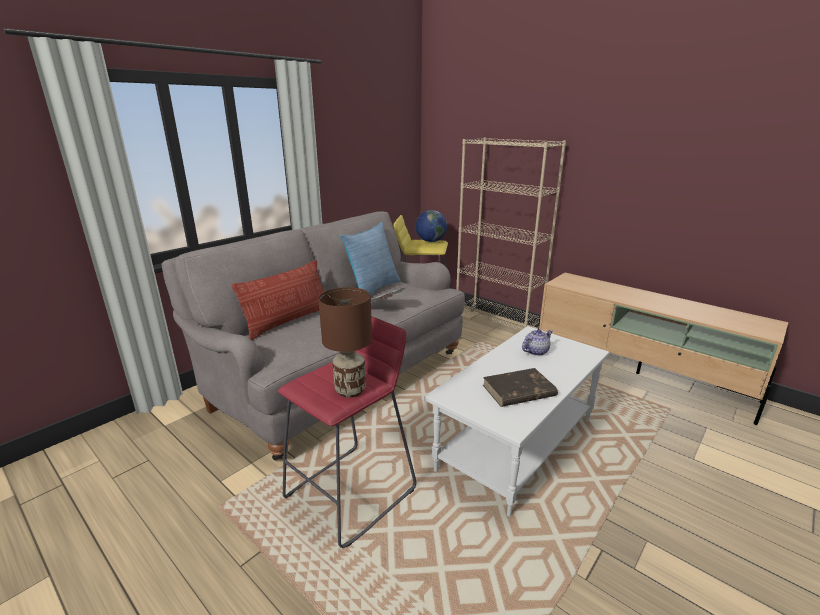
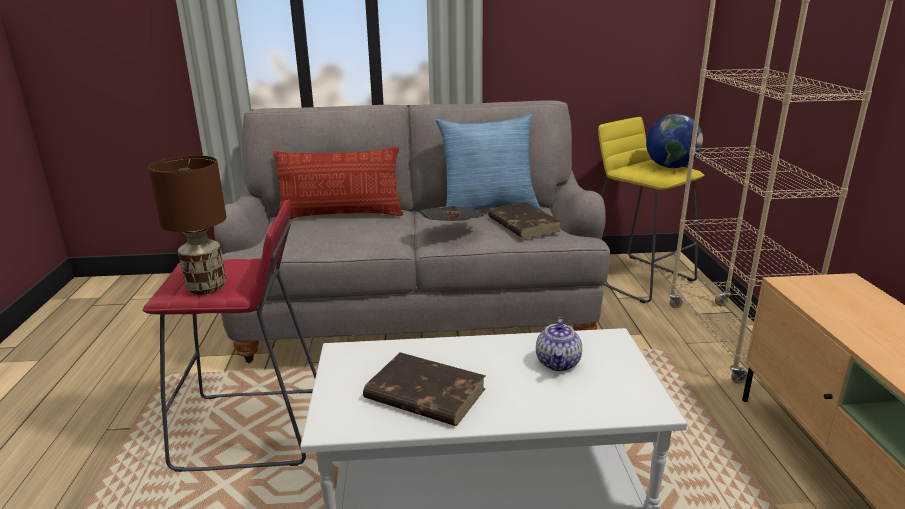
camera: 45 degrees right, 0 degrees up
teapot [522,329,553,356] -> teapot turned 90 degrees clockwise [536,317,582,371]
none -> brown book [488,202,561,238]

